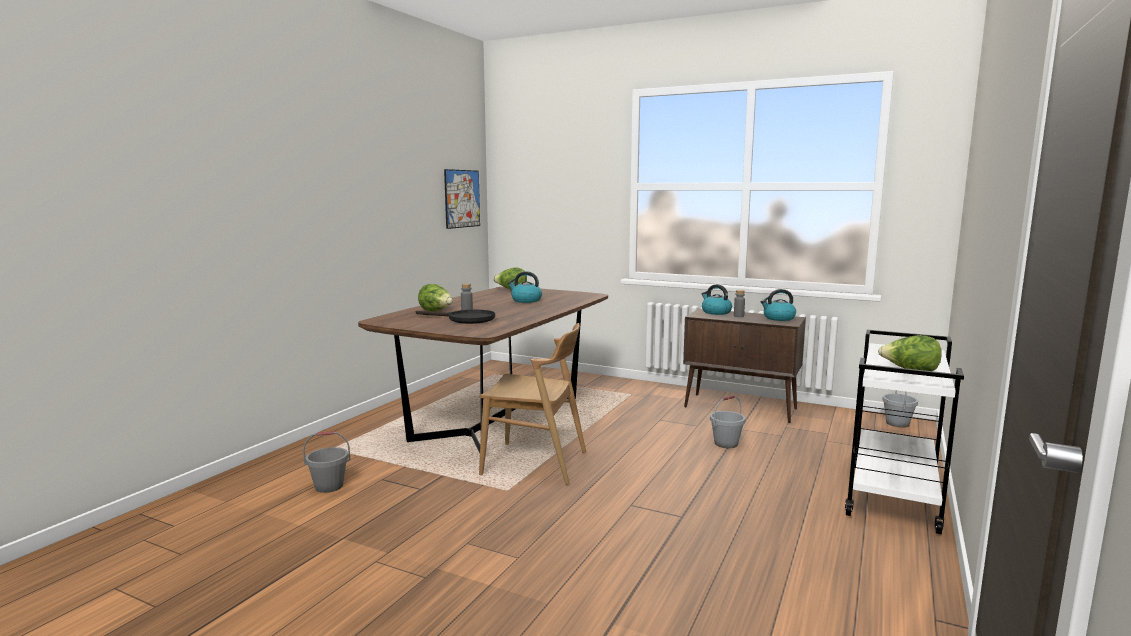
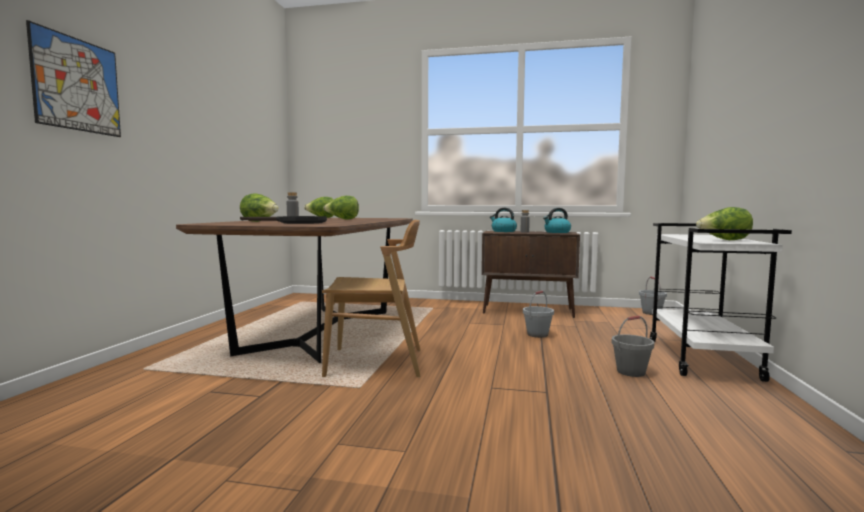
camera: 15 degrees left, 5 degrees down
grey bucket [303,431,350,493] -> grey bucket moved to [611,316,655,377]
picture [444,169,480,229] -> picture moved to [26,20,121,137]
kettle [508,271,542,303] -> lettuce [324,196,359,220]

